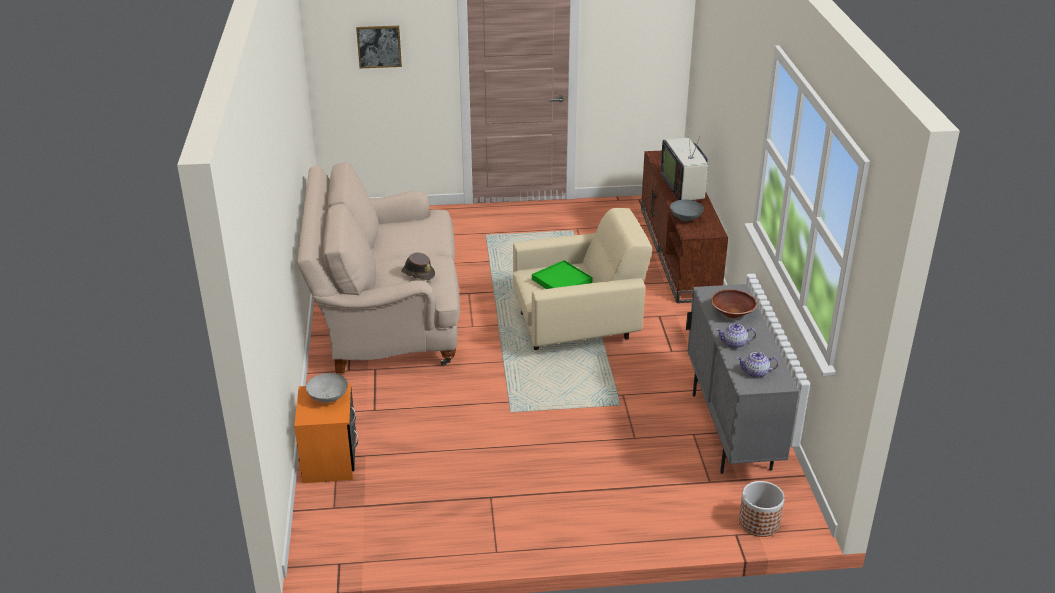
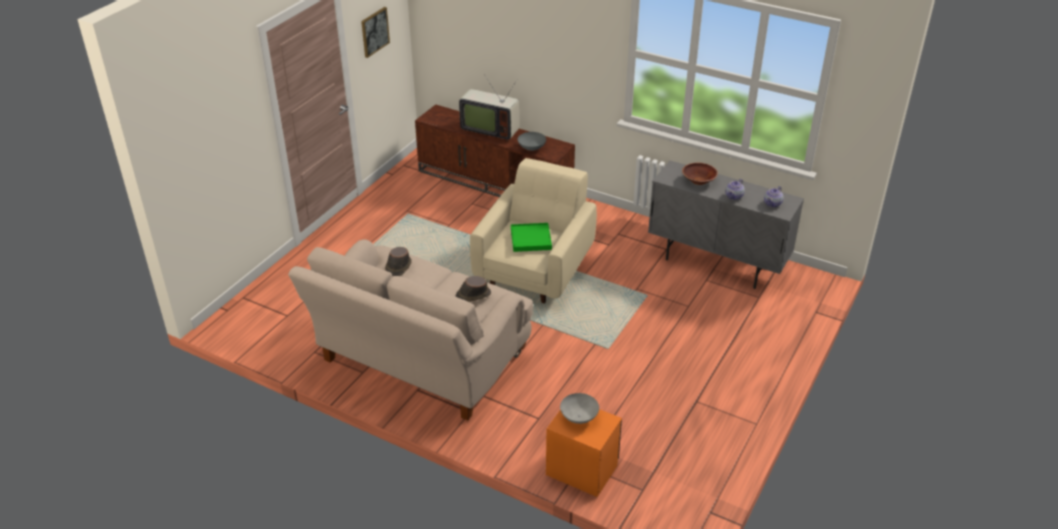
camera: 55 degrees left, 5 degrees up
picture [356,26,402,68] -> picture moved to [361,7,390,58]
planter [739,481,785,537] -> none
none -> brown hat [385,247,412,276]

